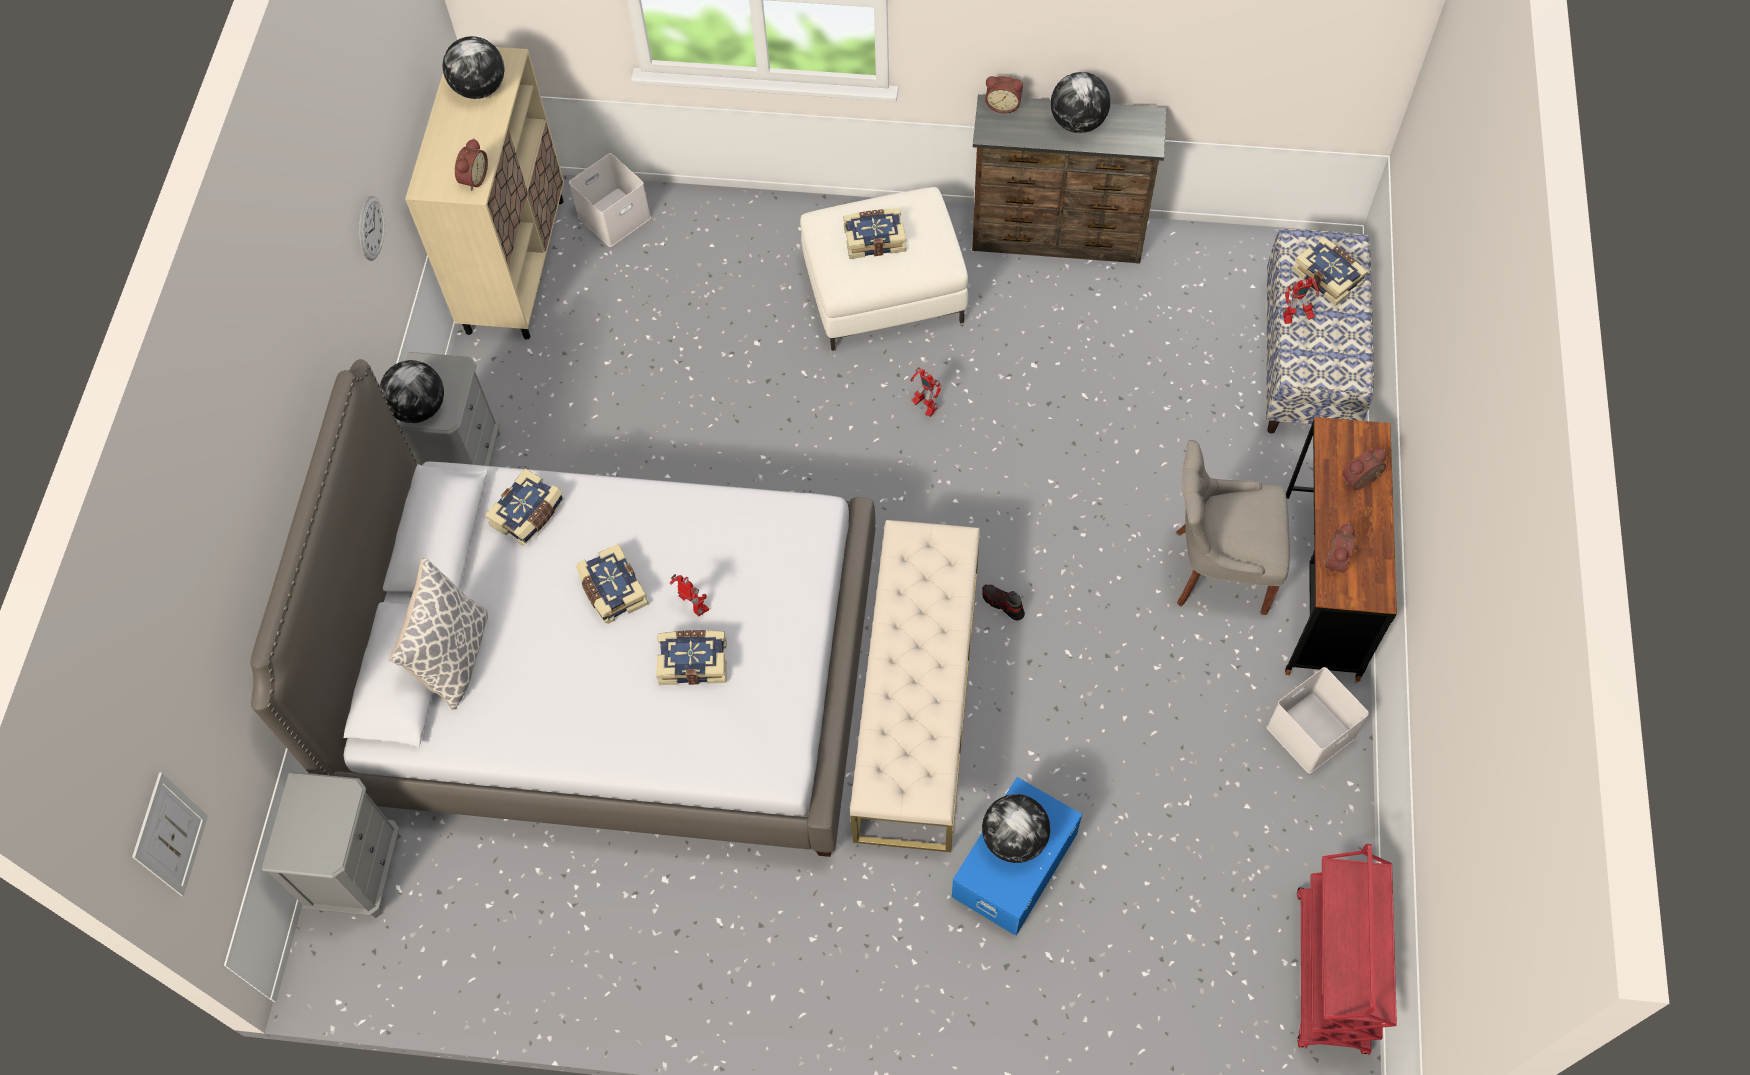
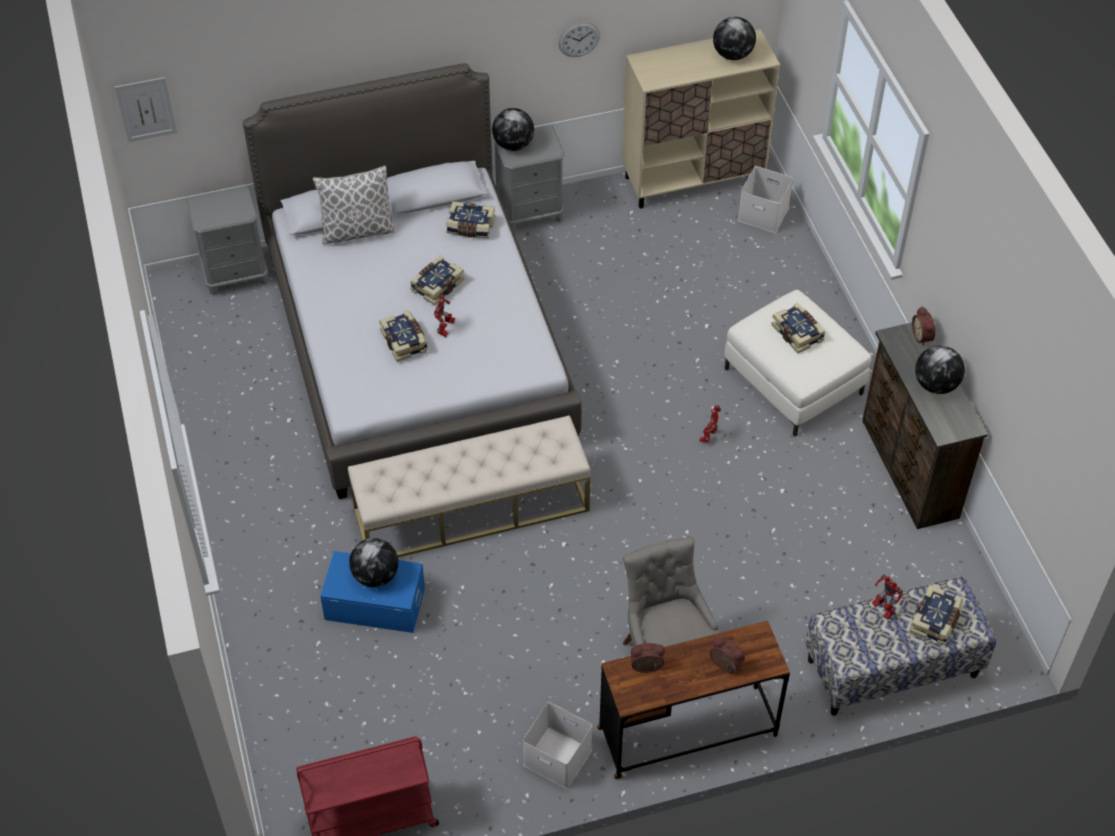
camera: 65 degrees right, 10 degrees down
alarm clock [455,138,488,191] -> none
shoe [982,584,1025,620] -> none

